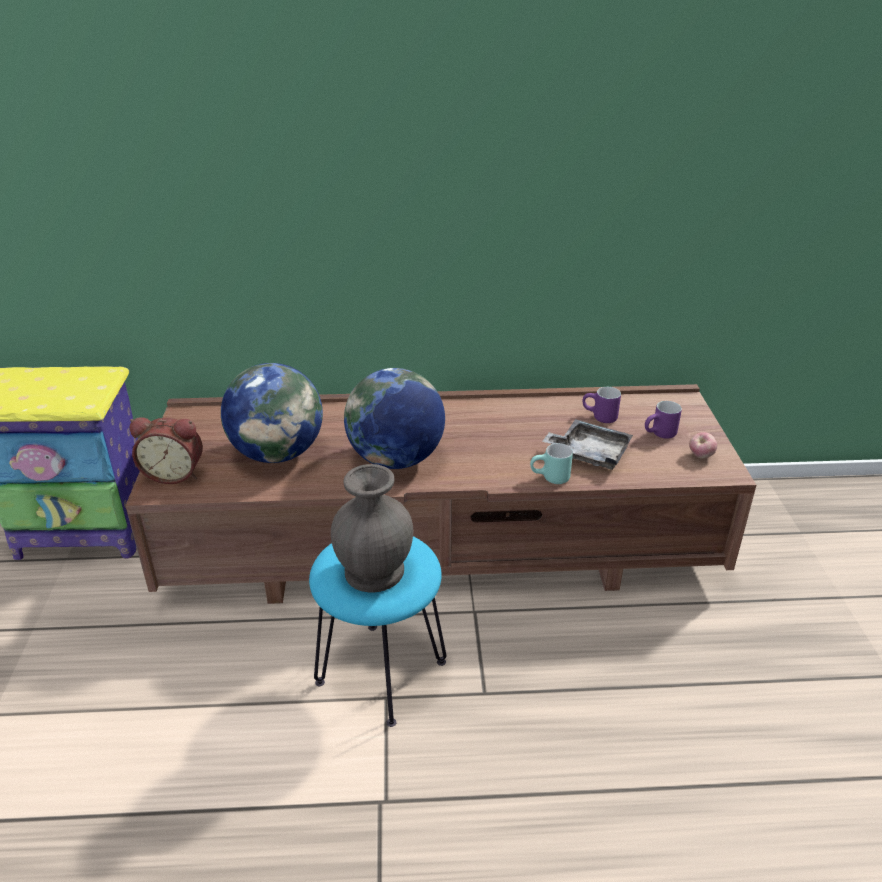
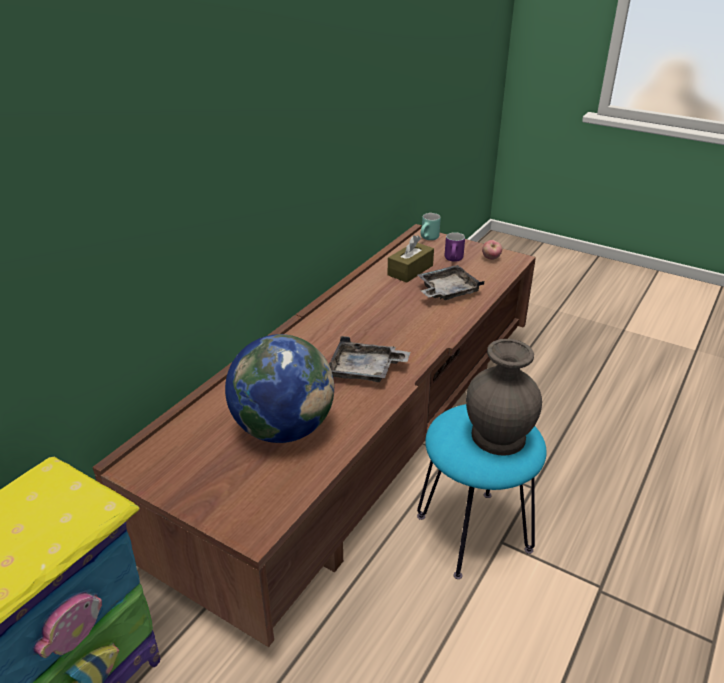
camera: 55 degrees left, 0 degrees up
alarm clock [130,417,203,484] -> none
globe [344,368,445,469] -> grey tray [329,336,410,382]
turquoise mug [530,443,573,484] -> turquoise mug moved to [421,213,441,240]
purple mug [583,387,621,423] -> brown tissue box [387,235,434,283]

